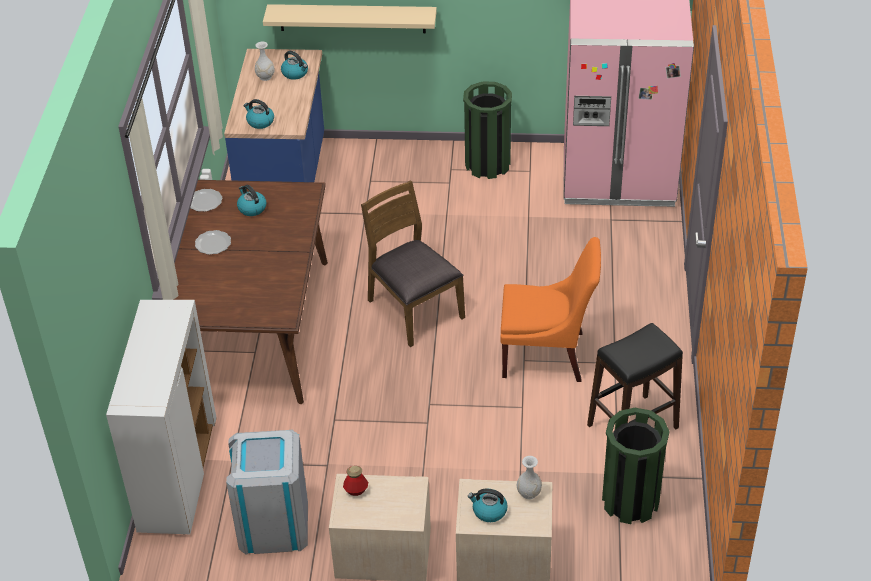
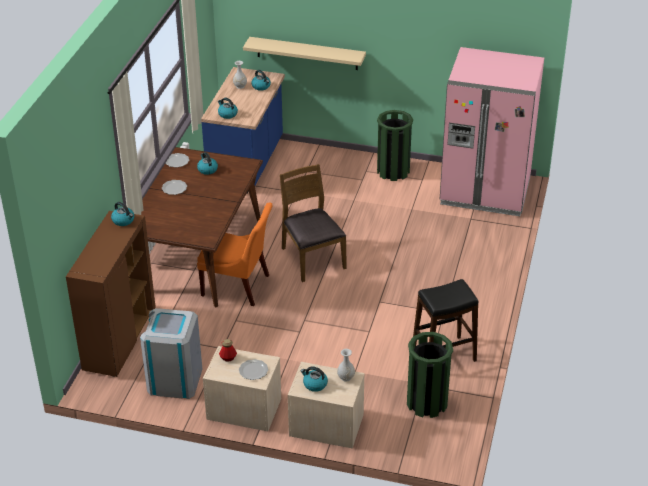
camera: 10 degrees right, 5 degrees down
white cabinet [106,300,216,534] -> brown cabinet [66,211,156,377]
orange chair [501,237,601,382] -> orange chair moved to [197,202,273,306]
none -> kettle [111,202,134,226]
none -> plate [239,359,268,380]

